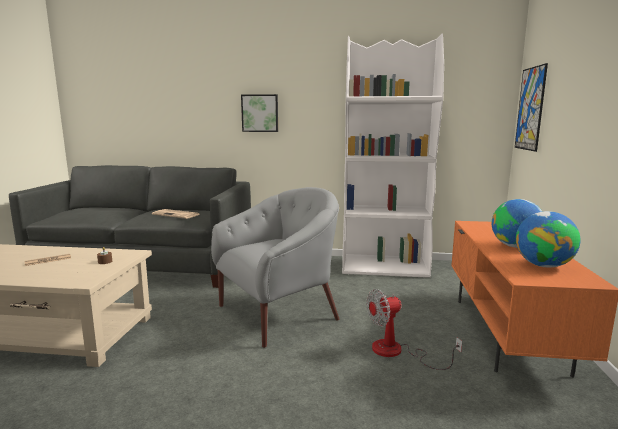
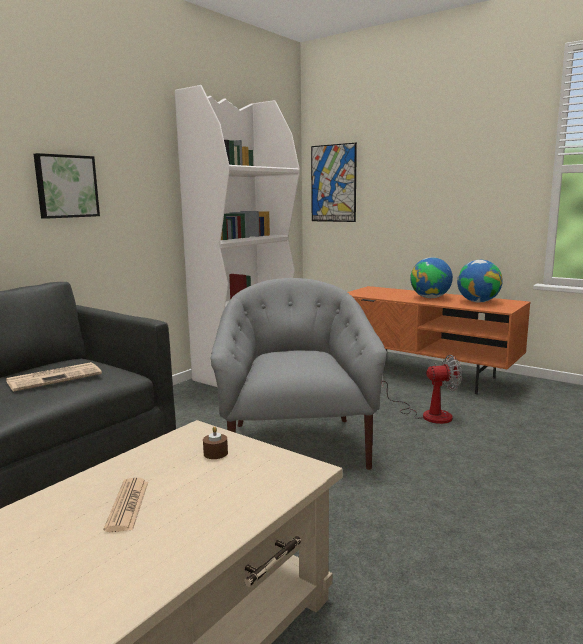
camera: 60 degrees left, 0 degrees up
fan [367,289,462,370] -> fan turned 105 degrees counterclockwise [381,355,462,424]

